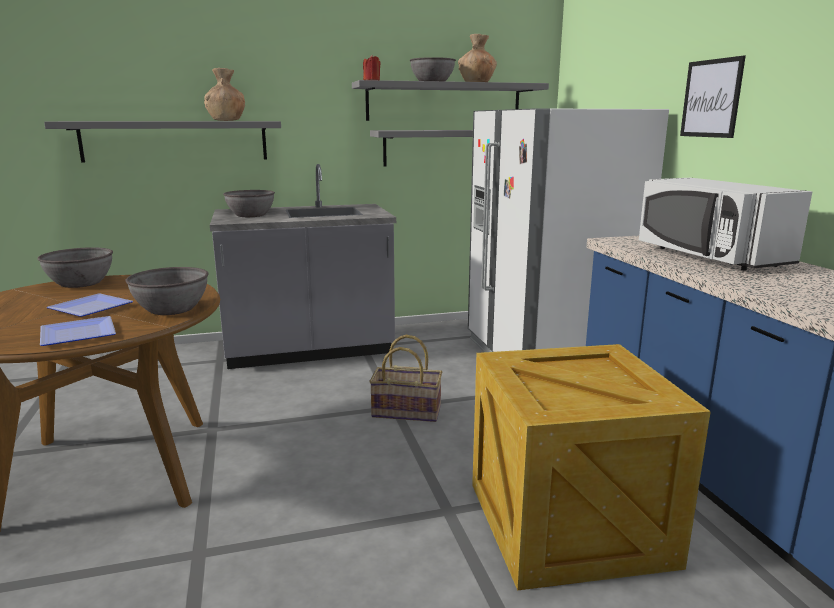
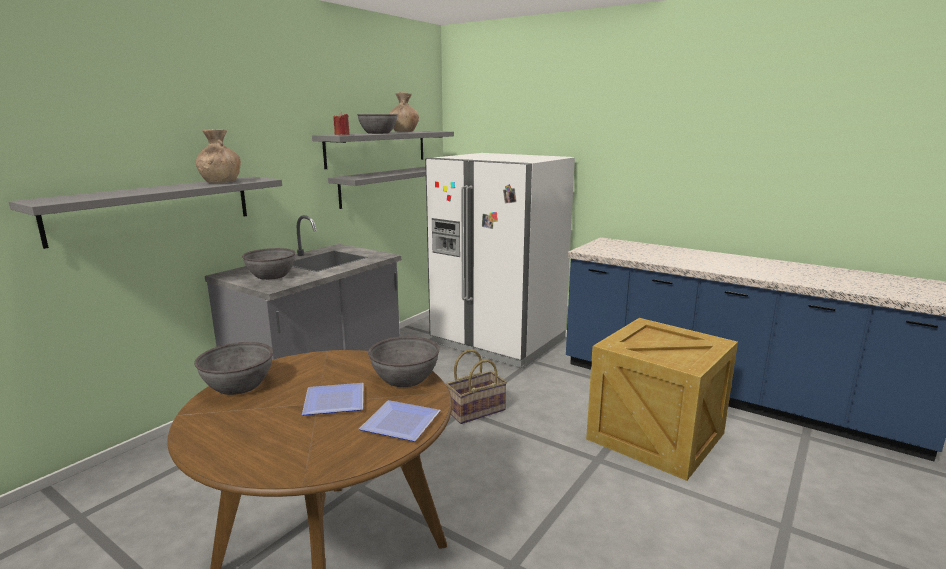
camera: 40 degrees left, 0 degrees up
white microwave [639,178,812,271] -> none
picture [680,56,746,138] -> none

